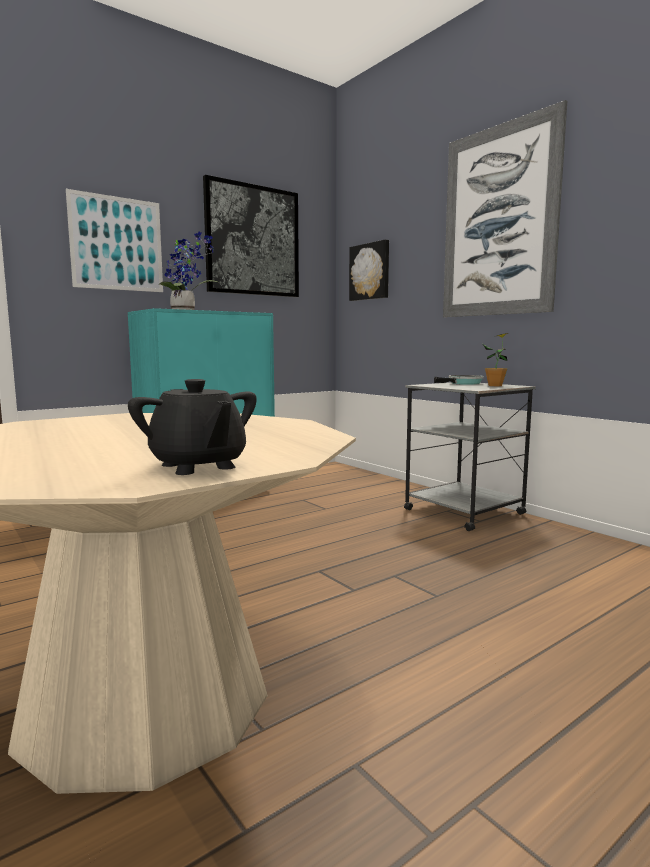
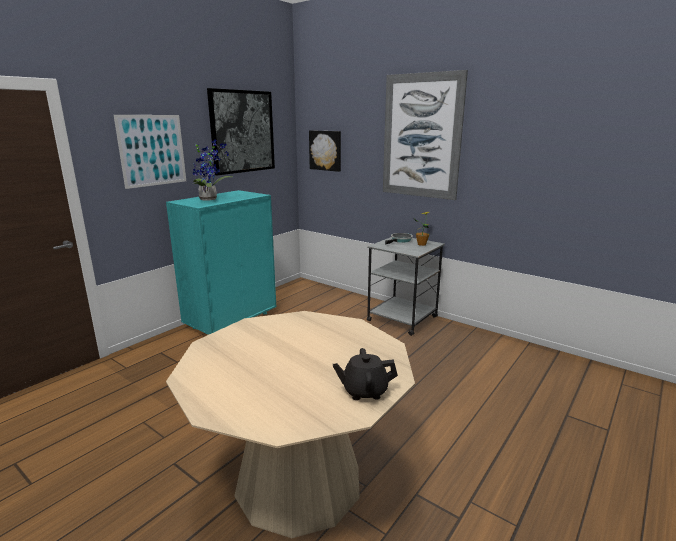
camera: 15 degrees left, 10 degrees up
black teapot [128,379,257,475] -> black teapot turned 135 degrees clockwise [333,348,398,400]

